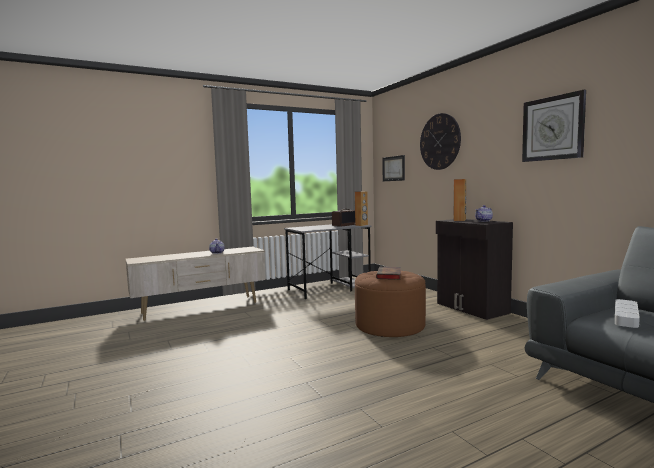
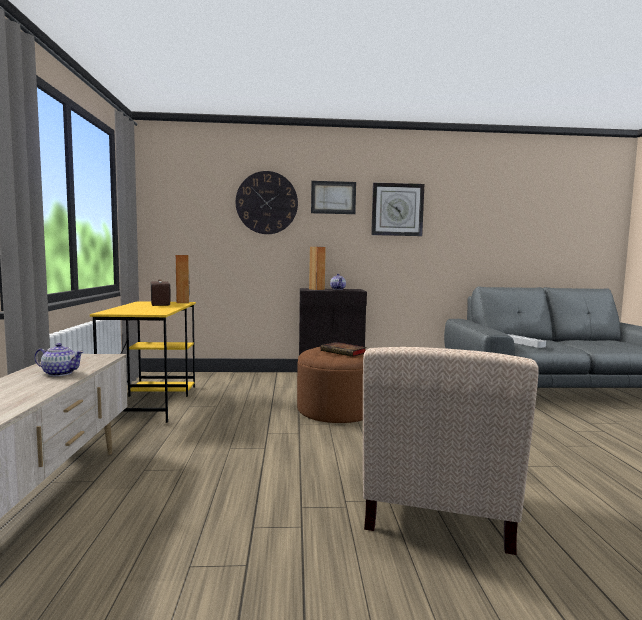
camera: 65 degrees left, 0 degrees up
grey desk [284,224,372,299] -> yellow desk [90,301,196,423]
picture [382,155,405,181] -> picture moved to [311,181,356,214]
none -> beige armchair [363,347,539,555]

